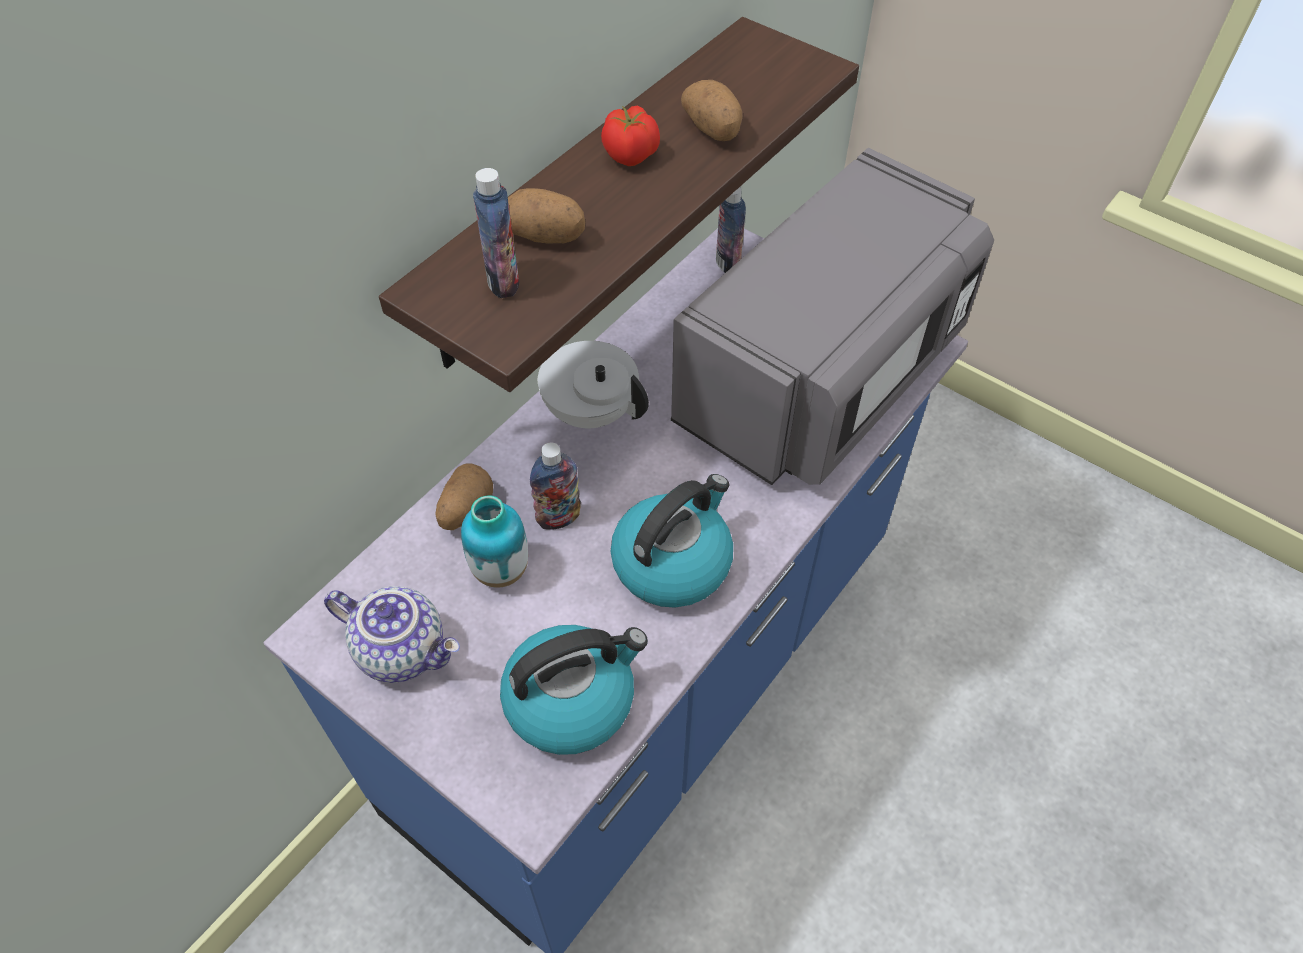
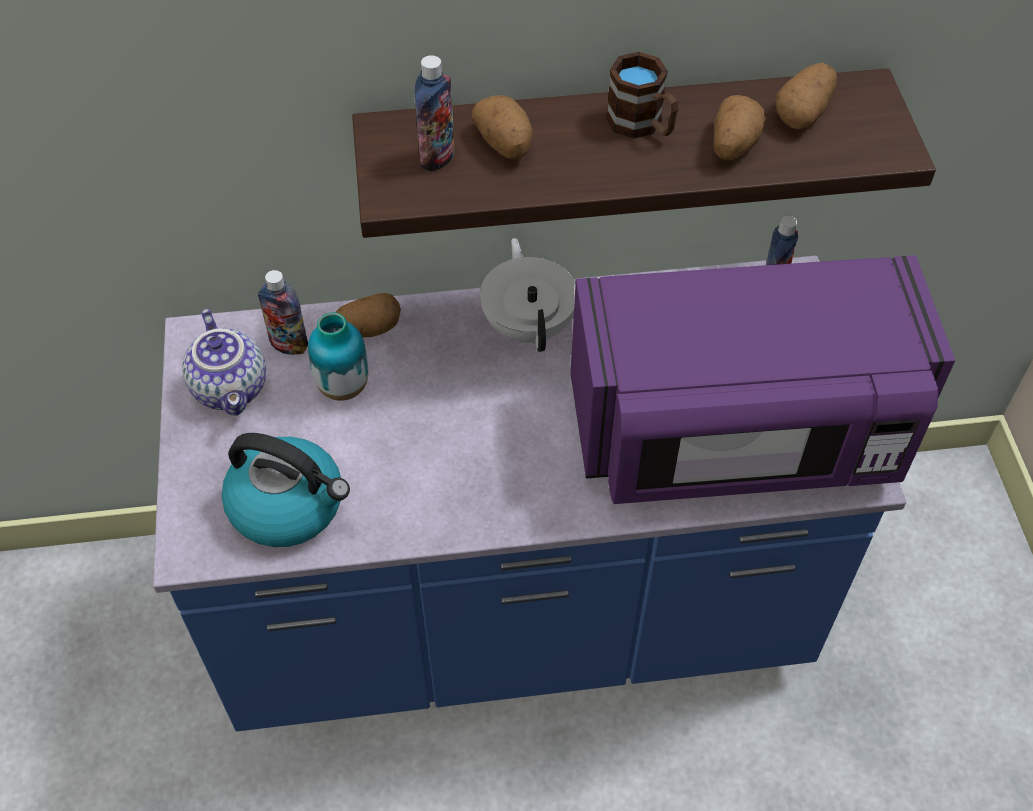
camera: 45 degrees right, 0 degrees up
bottle [530,442,581,530] -> bottle moved to [258,270,308,355]
tomato [601,106,660,166] -> brown mug [606,52,678,139]
kettle [611,474,733,608] -> none
grey microwave [671,148,994,485] -> purple microwave [571,255,955,504]
none -> potato [775,62,837,129]

